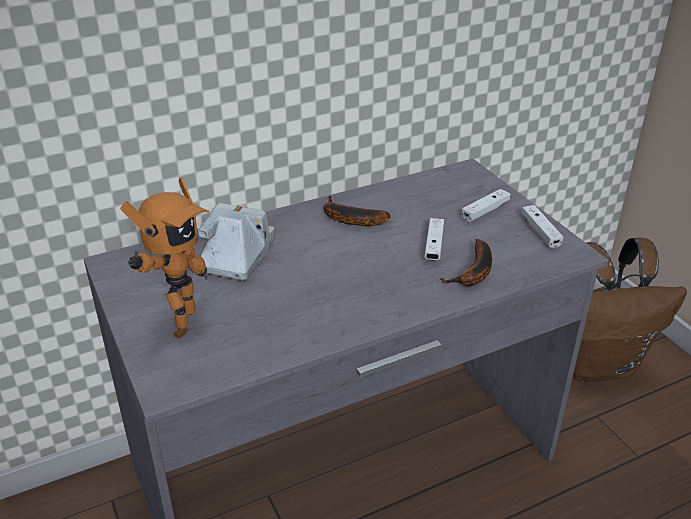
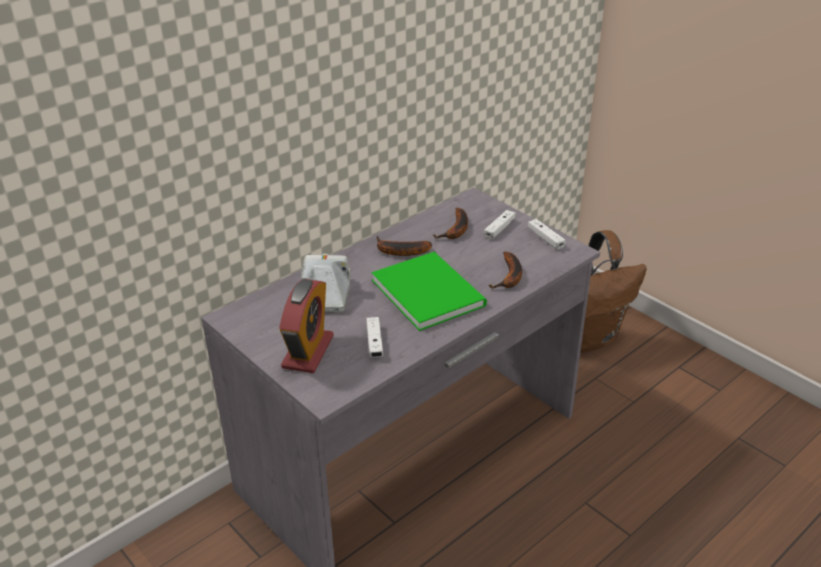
camera: 15 degrees left, 0 degrees up
toy robot [120,177,210,339] -> alarm clock [279,279,334,373]
white game controller [424,218,444,260] -> white game controller moved to [366,317,383,358]
none -> green book [371,252,487,331]
none -> banana [433,208,468,239]

